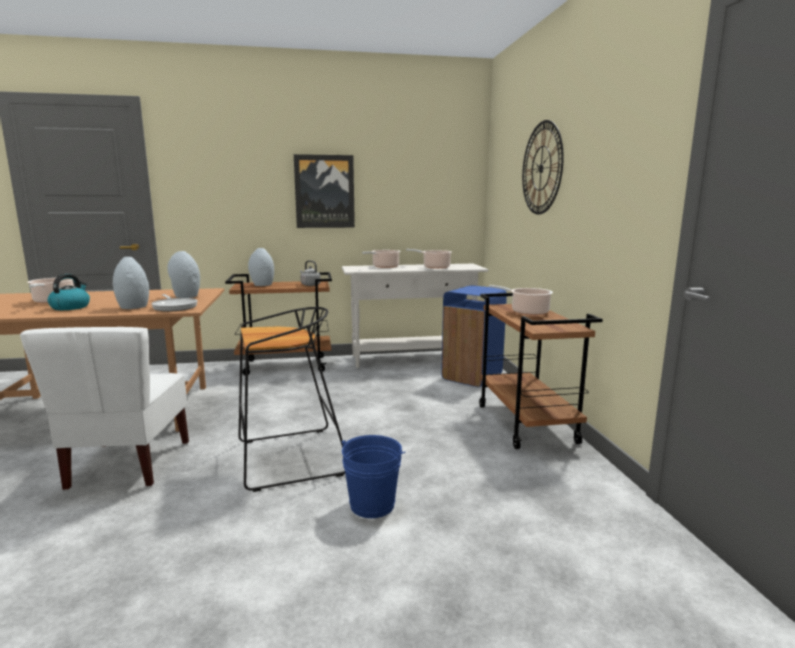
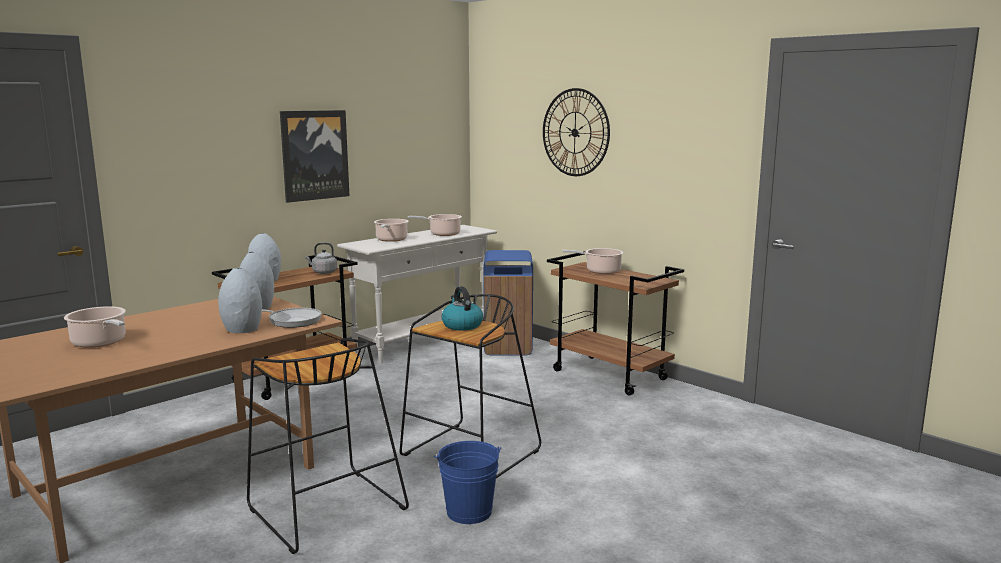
camera: 35 degrees left, 0 degrees up
white chair [20,327,189,490] -> black stool [247,338,409,554]
kettle [48,274,90,310] -> kettle moved to [441,286,483,330]
blue bucket [342,435,405,518] -> blue bucket moved to [434,441,501,524]

